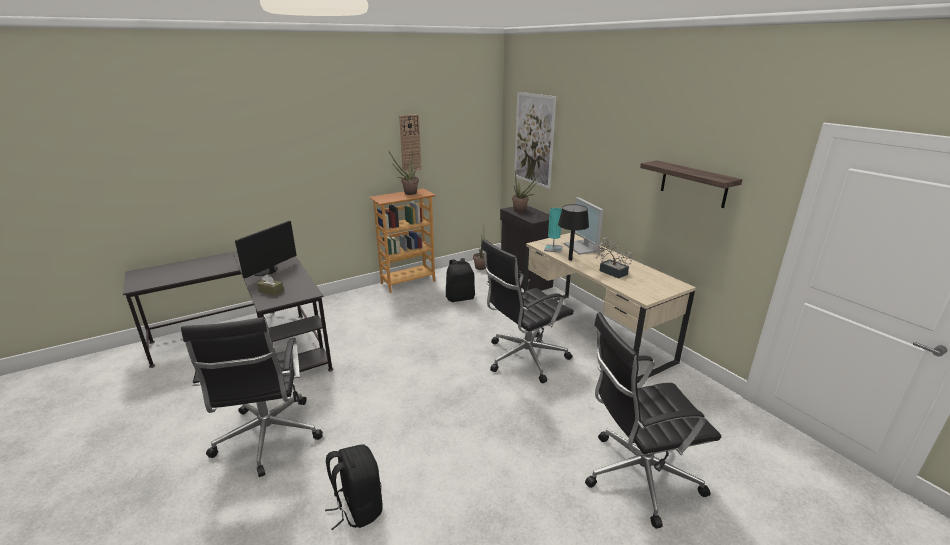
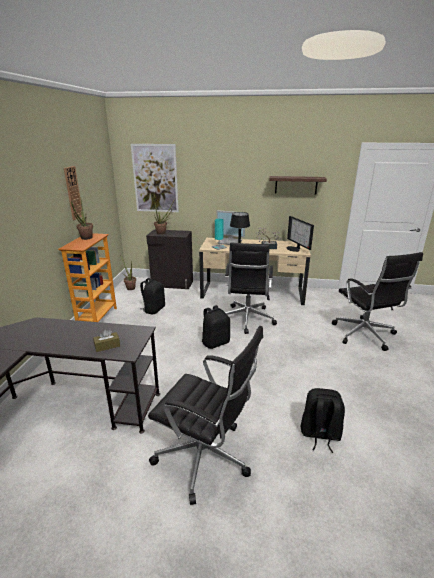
camera: 50 degrees left, 0 degrees up
monitor [235,221,297,278] -> monitor moved to [287,216,314,252]
black office chair [585,312,721,529] -> black office chair turned 45 degrees counterclockwise [332,252,423,351]
none -> black backpack [202,305,230,349]

